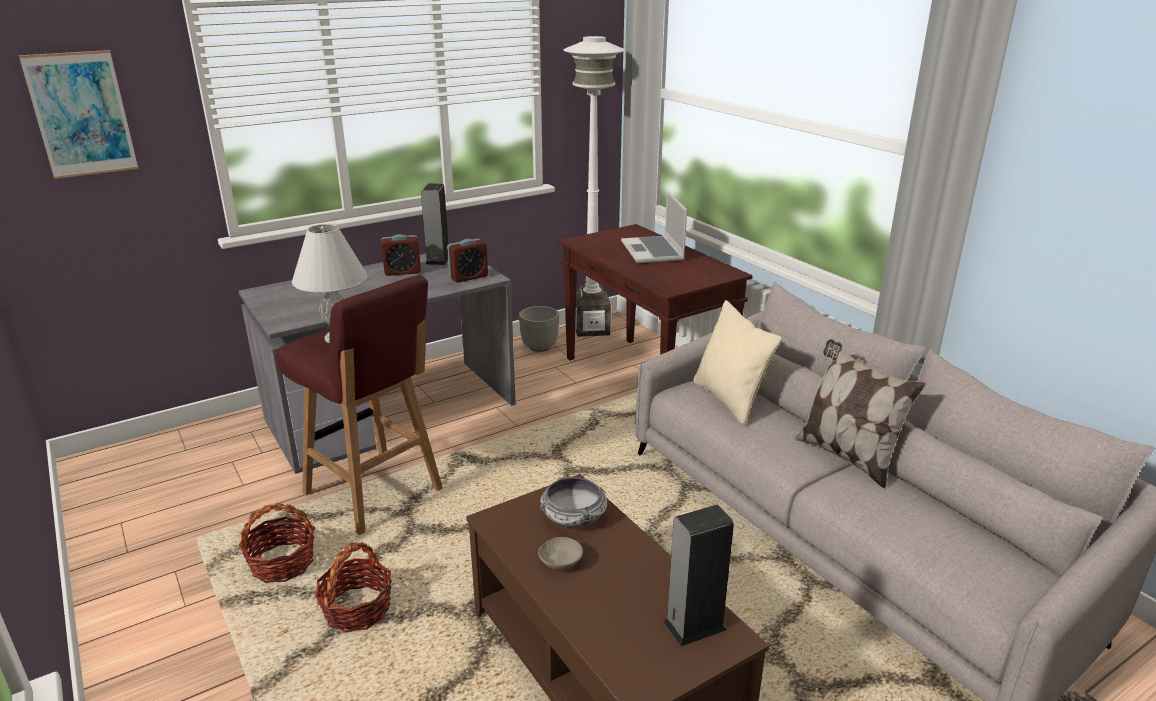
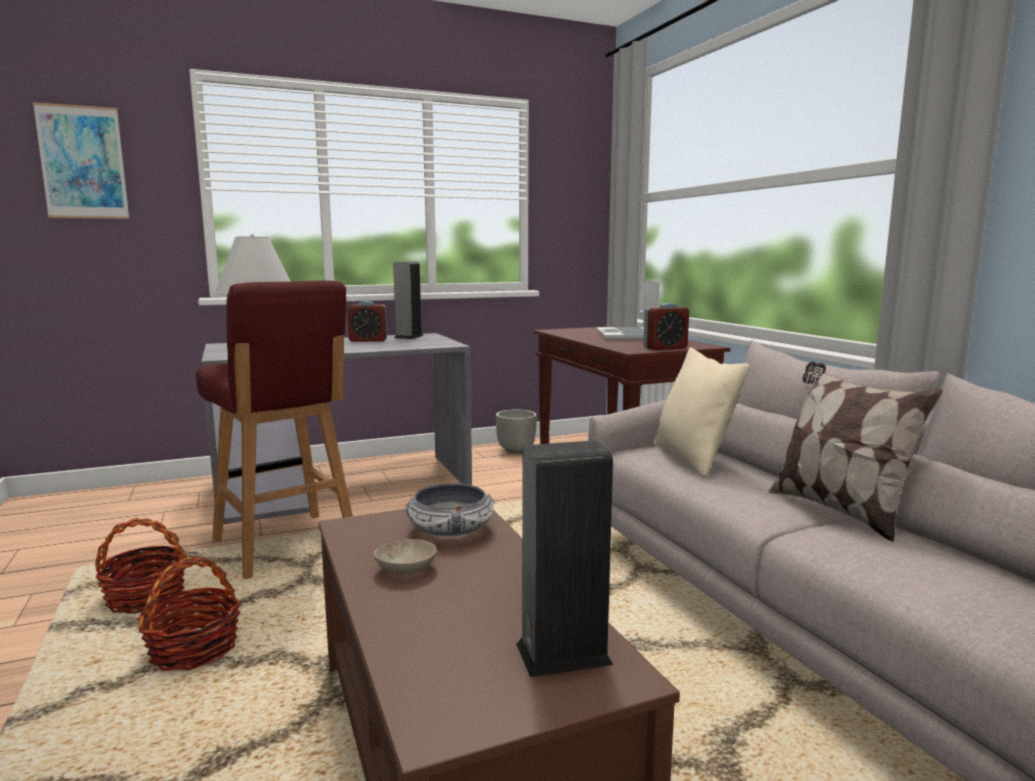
camera: 10 degrees right, 15 degrees down
alarm clock [447,238,488,283] -> alarm clock moved to [643,303,689,350]
white floor lamp [564,36,625,337] -> none

